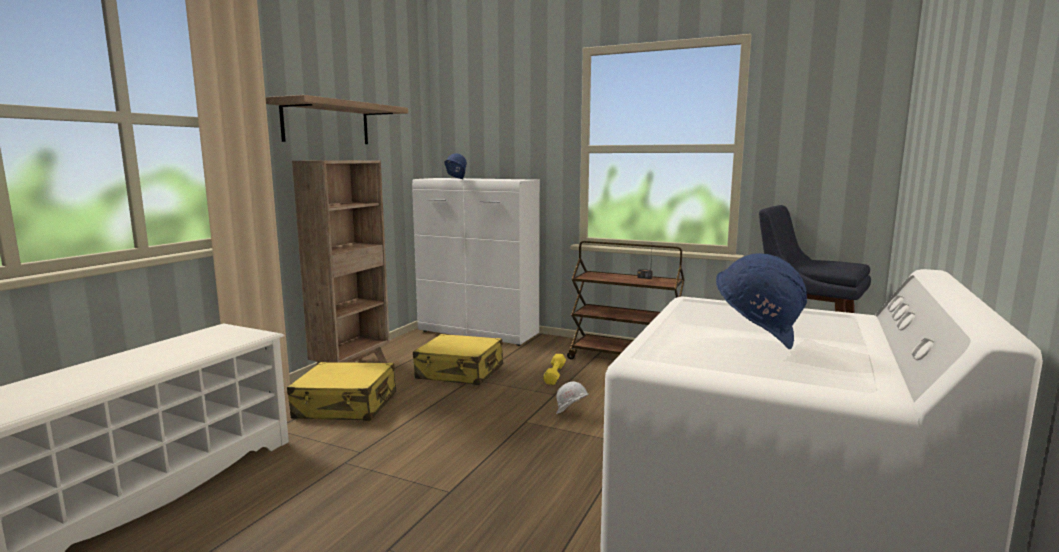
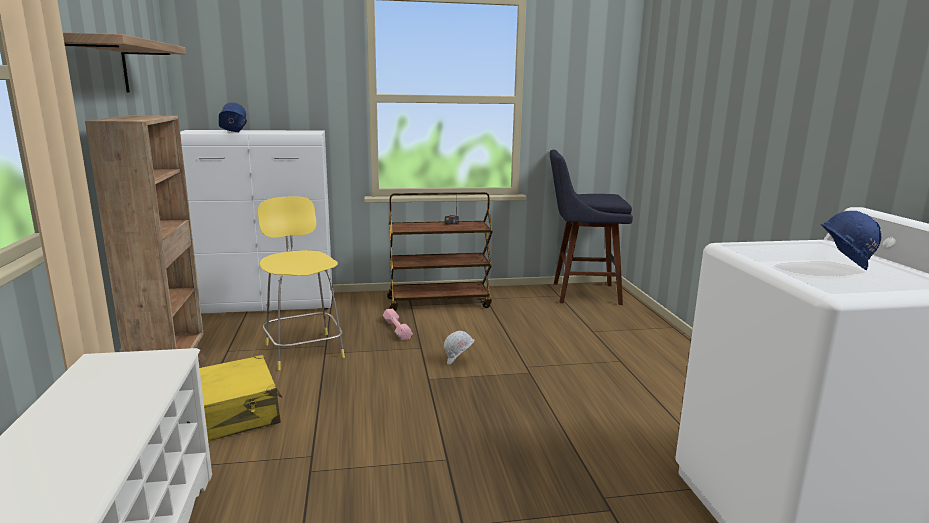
camera: 35 degrees left, 5 degrees up
yellow suitcase [413,334,503,385] -> yellow stool [258,196,345,370]
yellow dumbbell [543,354,566,385] -> pink dumbbell [383,309,413,340]

